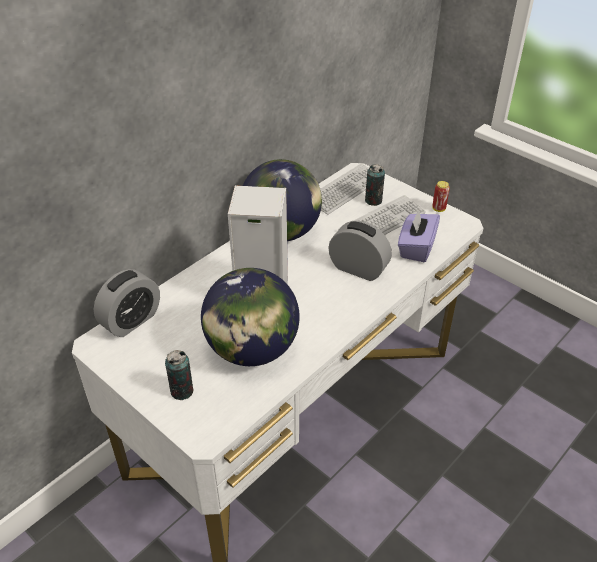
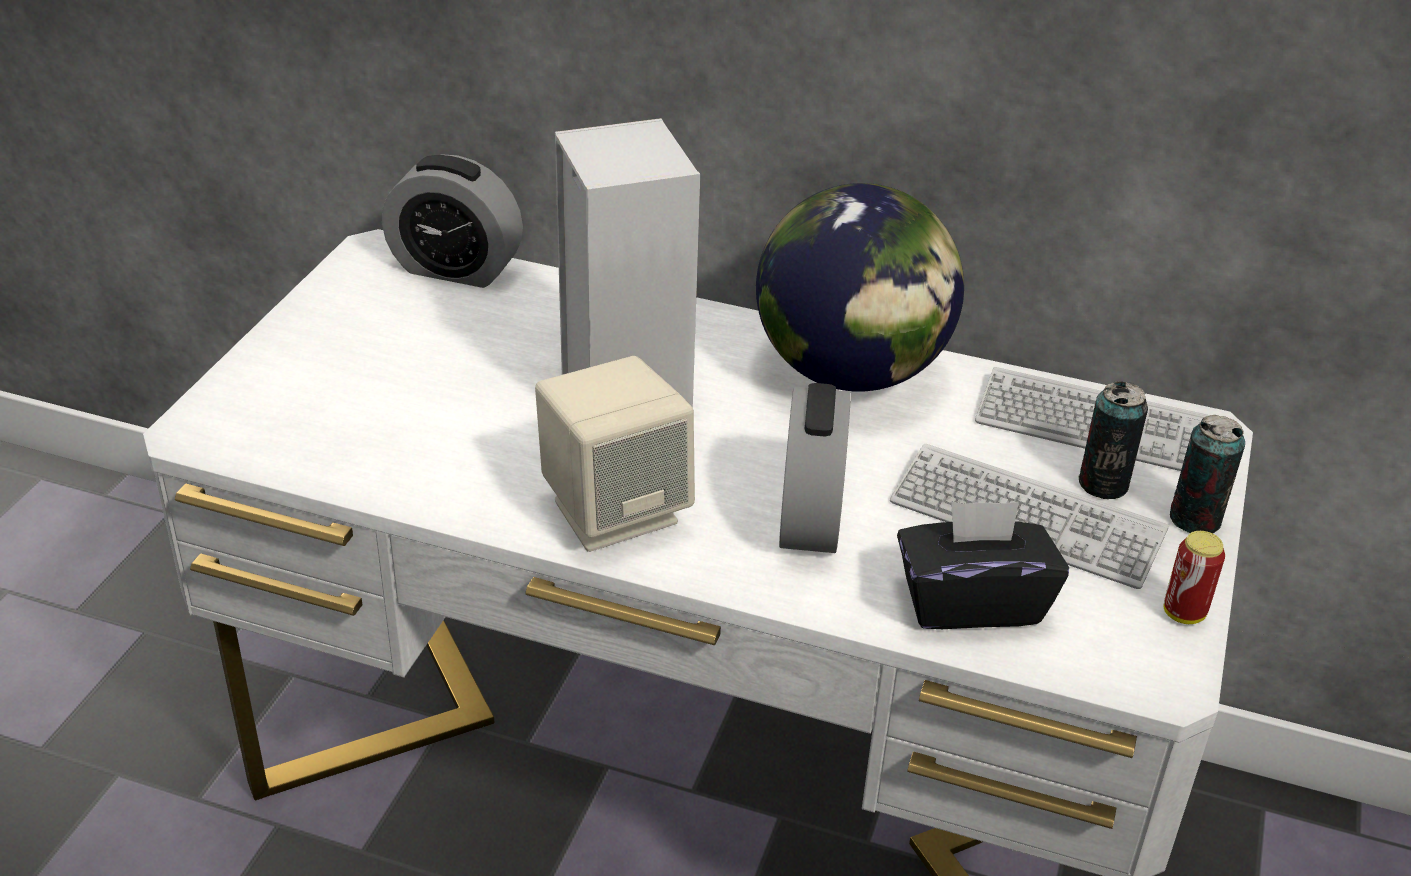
camera: 65 degrees right, 5 degrees down
can [165,350,193,400] -> can moved to [1170,415,1245,533]
globe [201,268,300,366] -> none
purple tissue box [398,209,440,262] -> black tissue box [897,501,1069,629]
none -> beige speaker [535,356,695,552]

